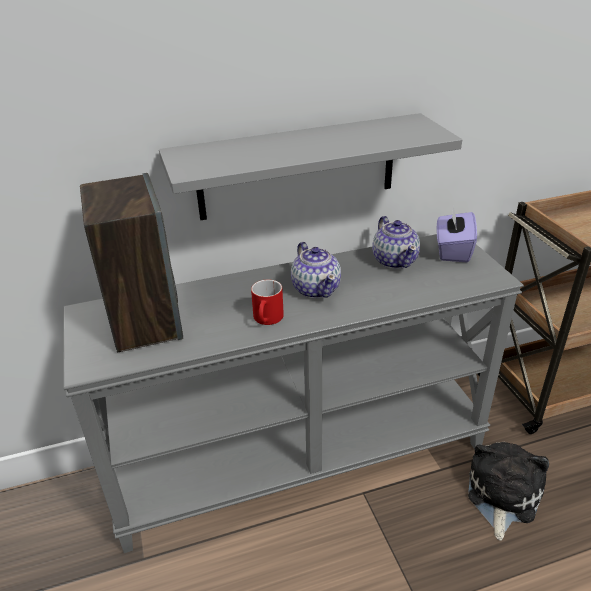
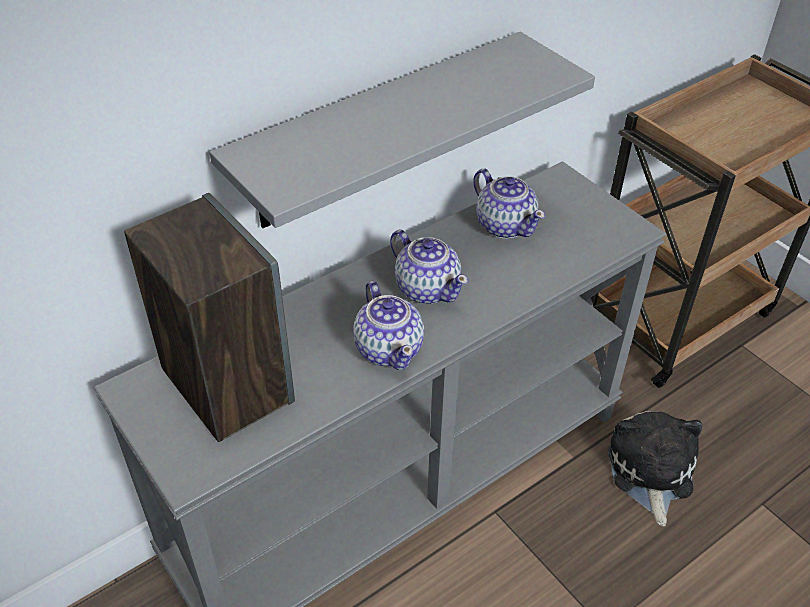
camera: 20 degrees left, 10 degrees up
red mug [251,280,284,325] -> teapot [353,281,424,370]
purple tissue box [437,206,477,262] -> none

